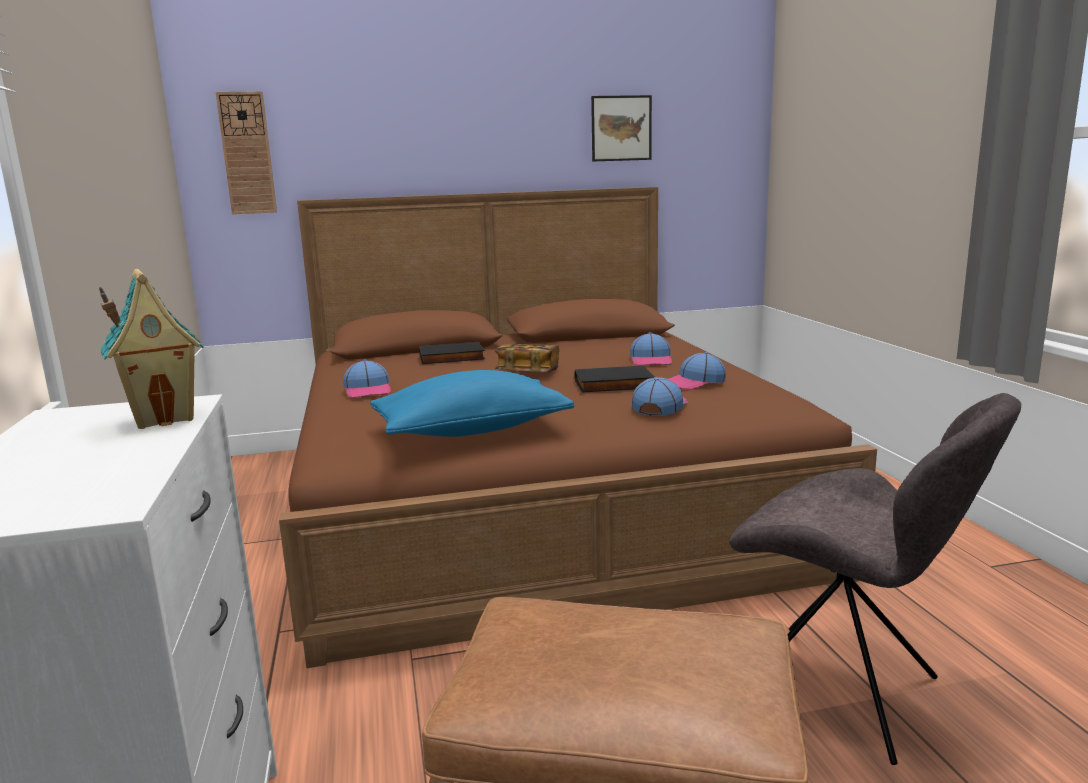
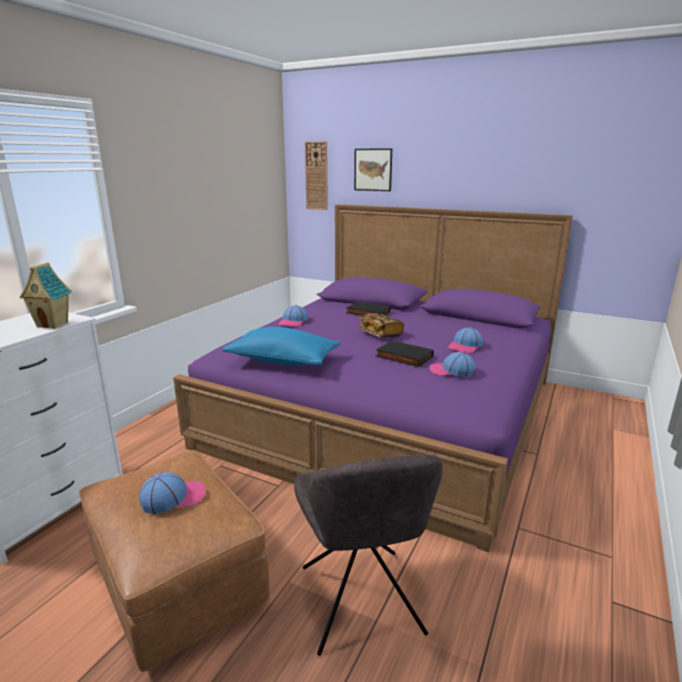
camera: 40 degrees right, 5 degrees up
brown bed [279,187,877,668] -> purple bed [173,204,573,552]
picture [591,95,652,162] -> picture moved to [354,148,392,191]
cap [632,377,688,416] -> cap moved to [139,472,206,514]

